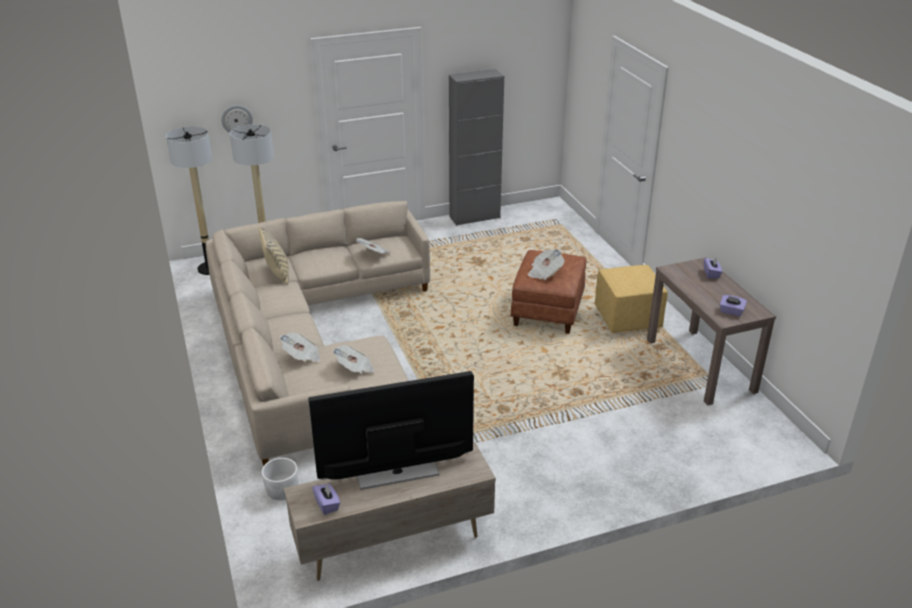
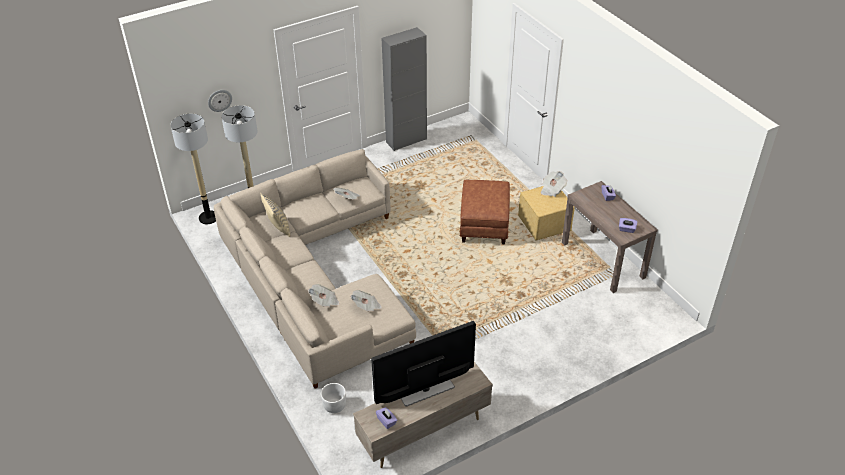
camera: 10 degrees left, 10 degrees up
newspaper [528,249,564,280] -> newspaper moved to [541,171,567,197]

